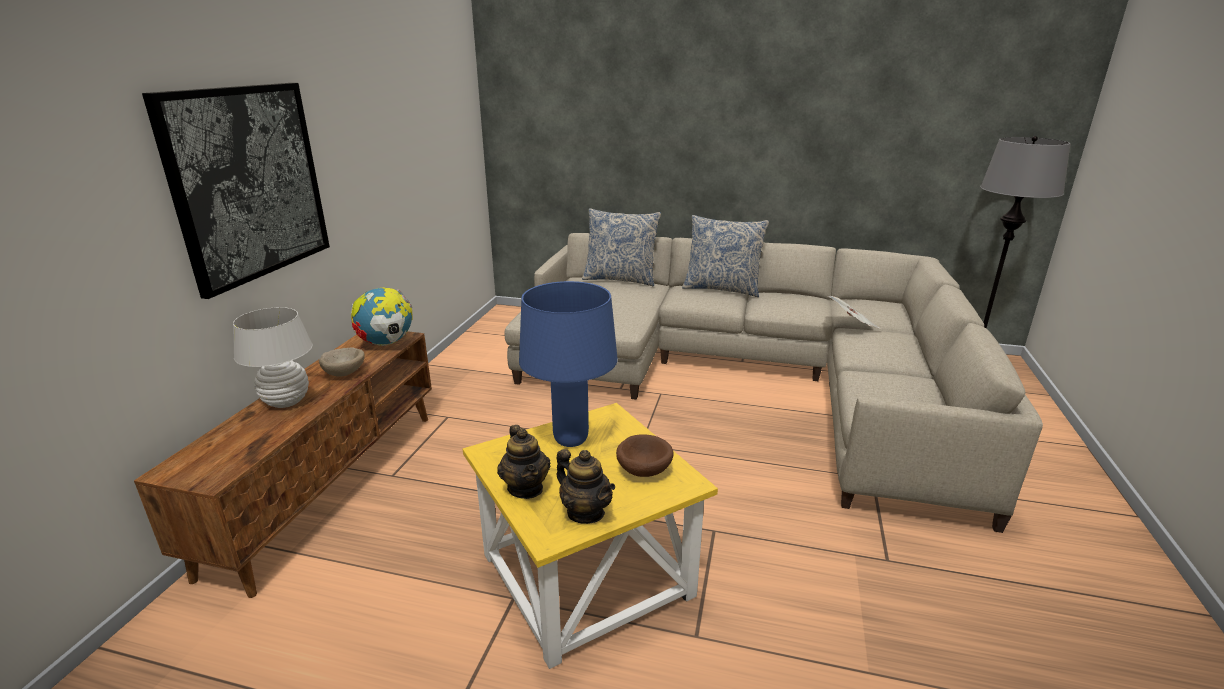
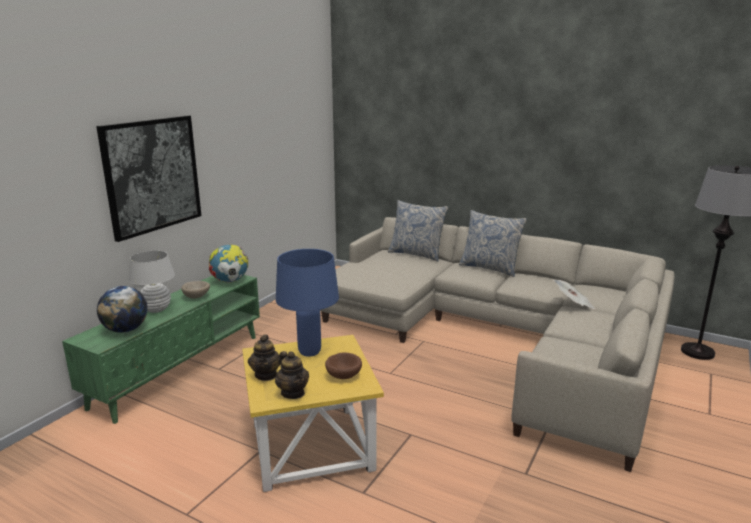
camera: 15 degrees right, 5 degrees down
brown tv stand [134,331,432,598] -> green tv stand [62,275,260,424]
none -> globe [97,286,148,333]

